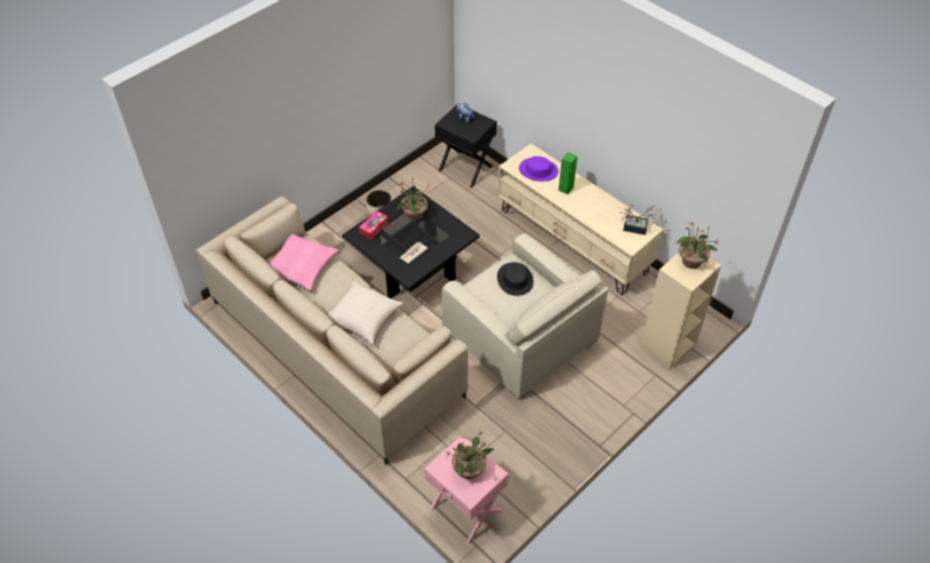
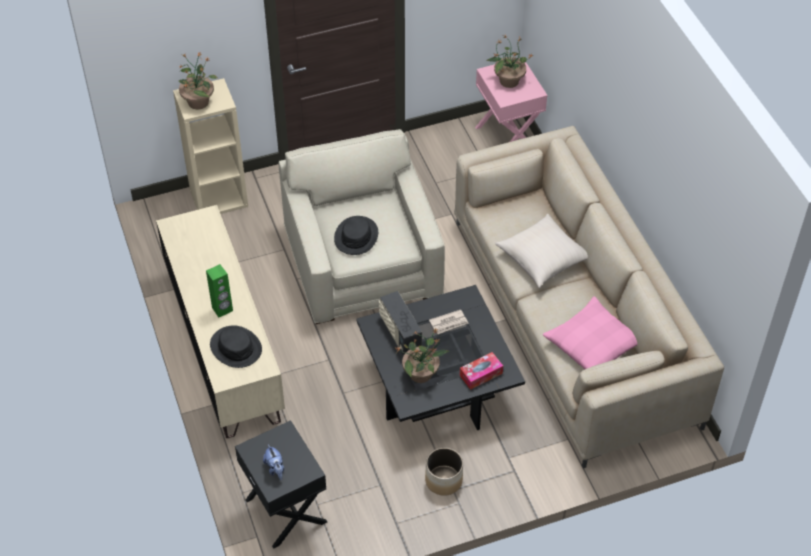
camera: 155 degrees left, 0 degrees up
purple hat [519,156,558,182] -> black hat [210,325,262,368]
potted plant [620,203,659,235] -> none
none -> radio [379,291,422,356]

